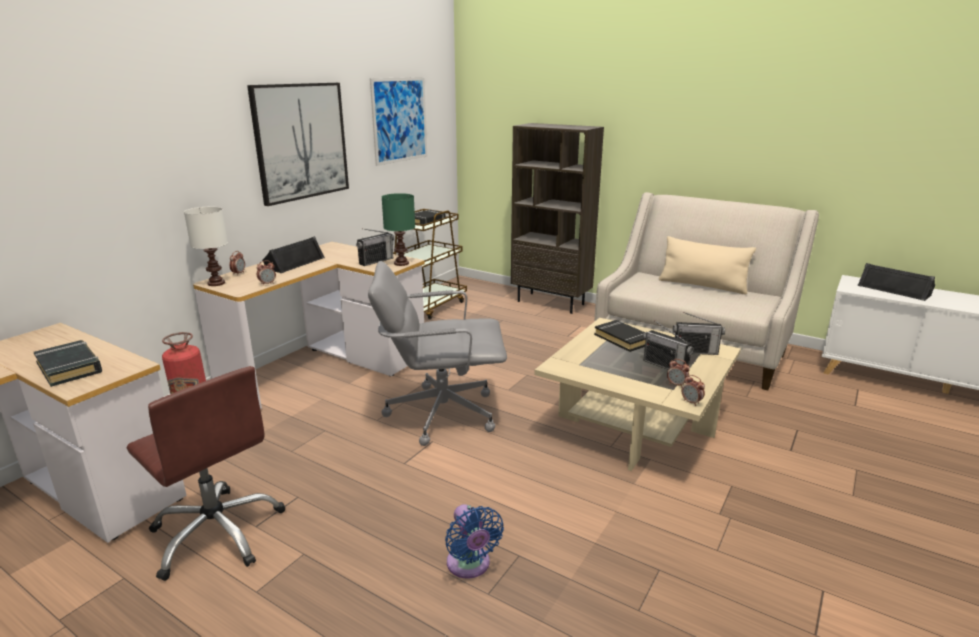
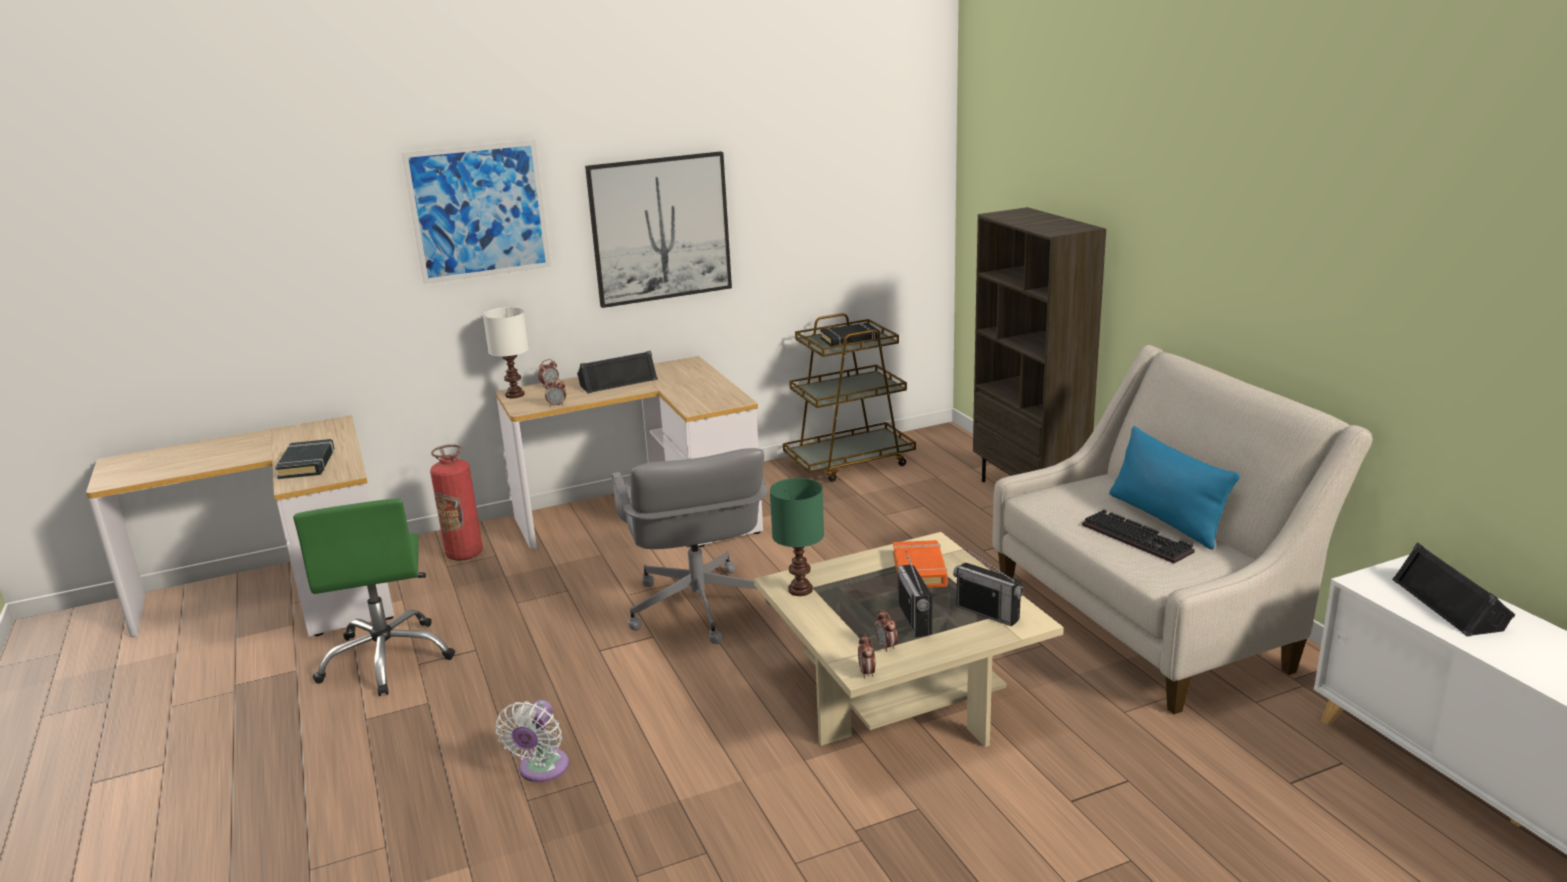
camera: 35 degrees right, 0 degrees up
brown office chair [127,366,285,581] -> green office chair [293,498,455,696]
radio [356,228,394,266] -> none
grey office chair [368,261,507,446] -> grey office chair turned 135 degrees counterclockwise [612,448,772,644]
picture [370,77,427,166] -> picture moved to [402,140,551,284]
green table lamp [382,193,415,266] -> green table lamp moved to [770,478,824,596]
blue fan [445,504,504,579] -> white fan [495,700,569,782]
black book [594,320,646,352] -> orange book [893,540,948,588]
beige pillow [659,236,756,295] -> blue pillow [1109,426,1240,550]
none -> keyboard [1082,509,1195,563]

